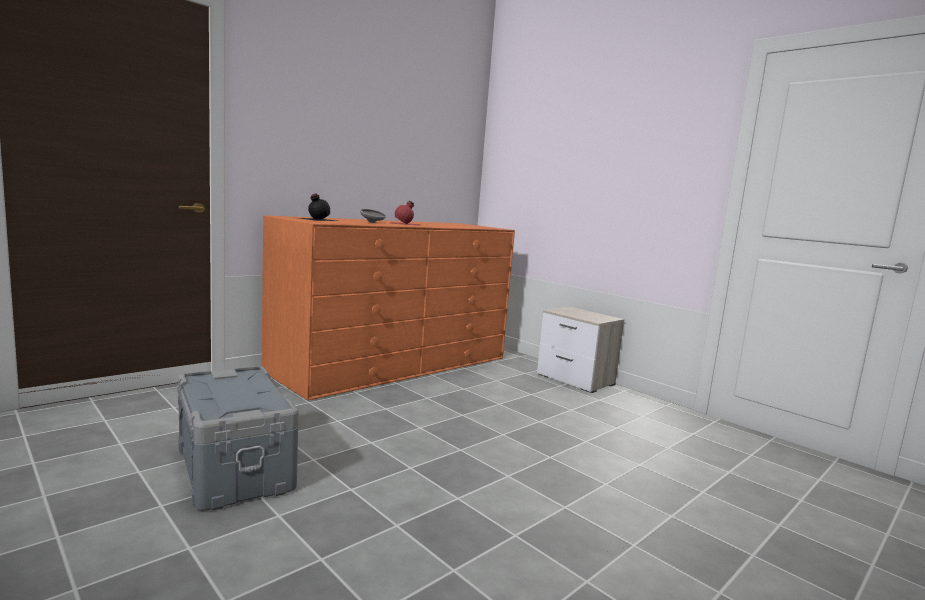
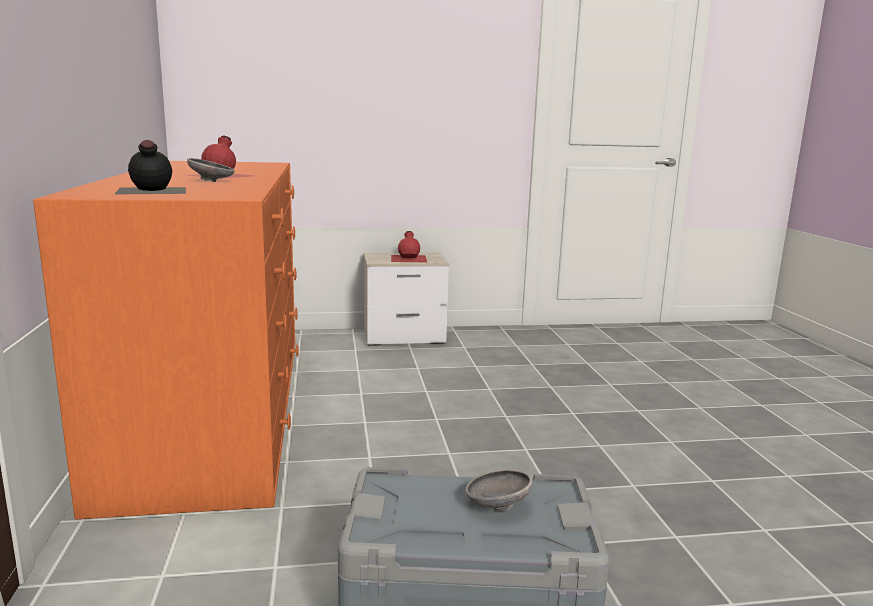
camera: 55 degrees left, 5 degrees up
none -> red bottle [391,231,427,262]
none -> grey bowl [465,469,533,511]

